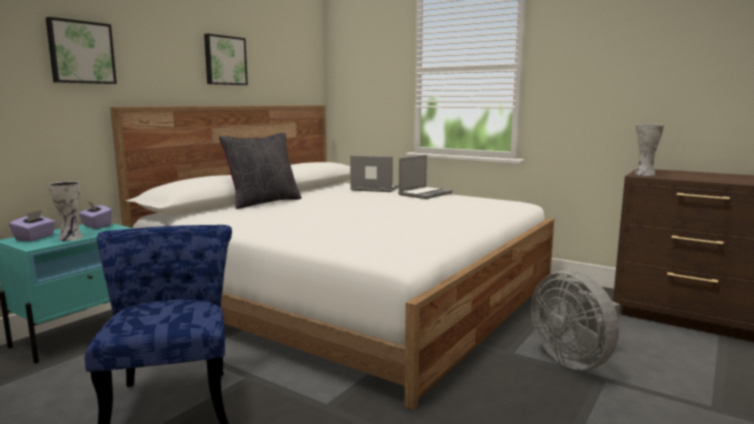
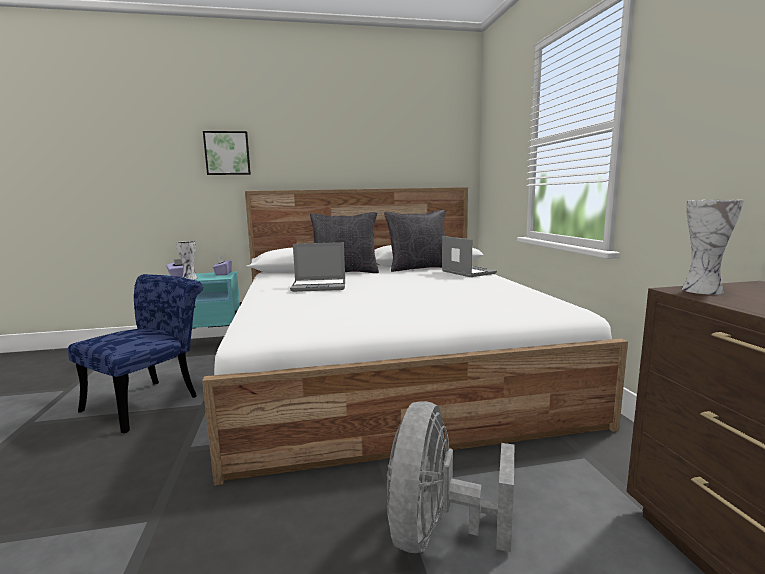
camera: 45 degrees right, 0 degrees up
picture [204,34,248,85] -> none
laptop [398,155,453,199] -> laptop moved to [290,242,345,292]
none -> black pillow [384,210,445,272]

